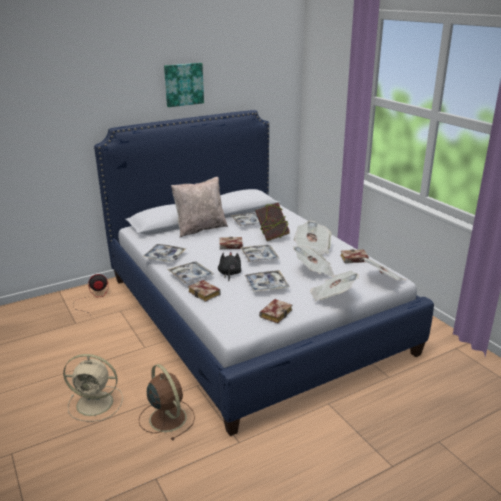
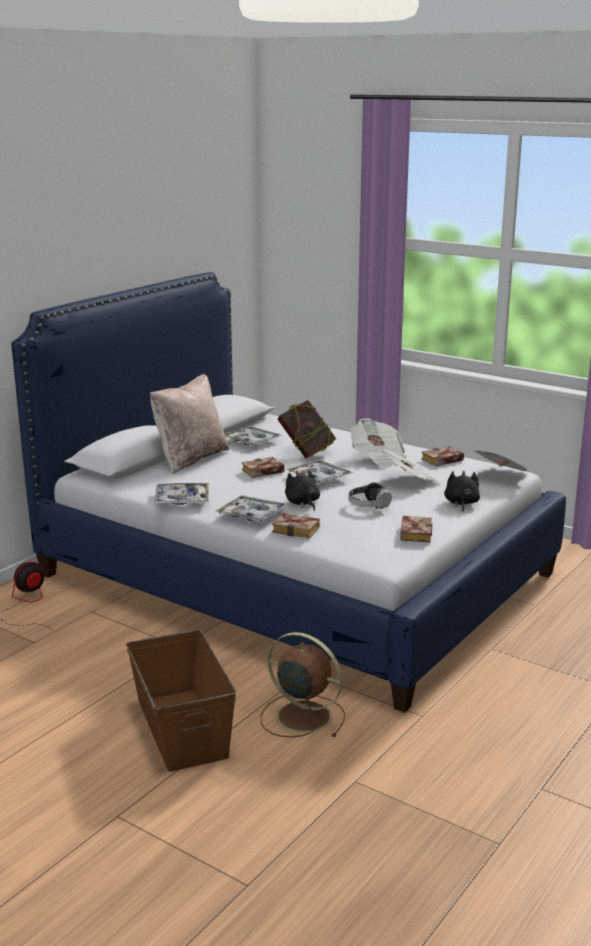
camera: 25 degrees left, 5 degrees down
beige fan [63,354,123,422] -> brown storage box [126,630,236,772]
picture [164,63,204,107] -> none
tray [245,270,289,292] -> headphones [349,482,392,509]
newspaper [310,271,359,301] -> black plush toy [444,470,480,512]

